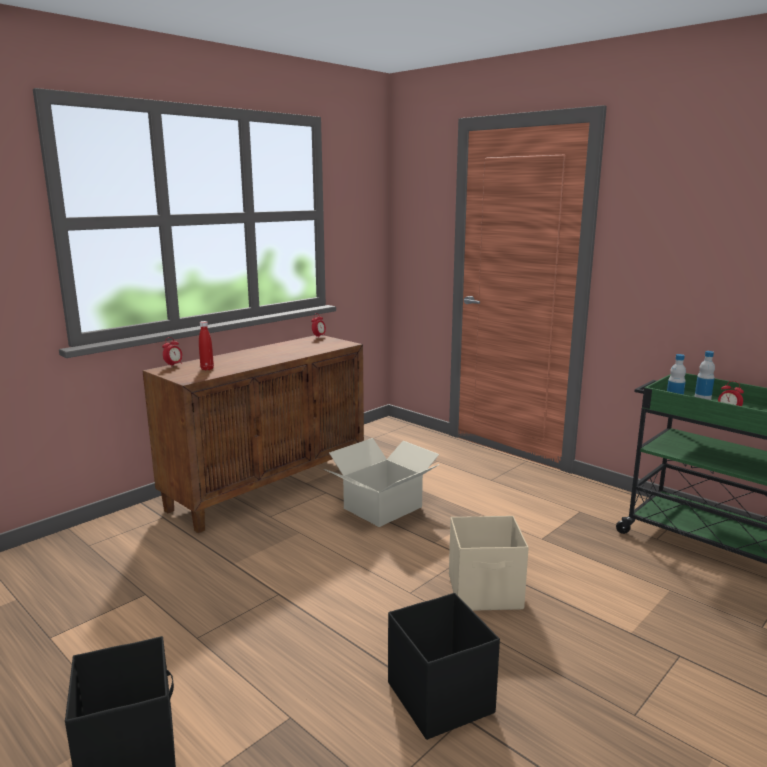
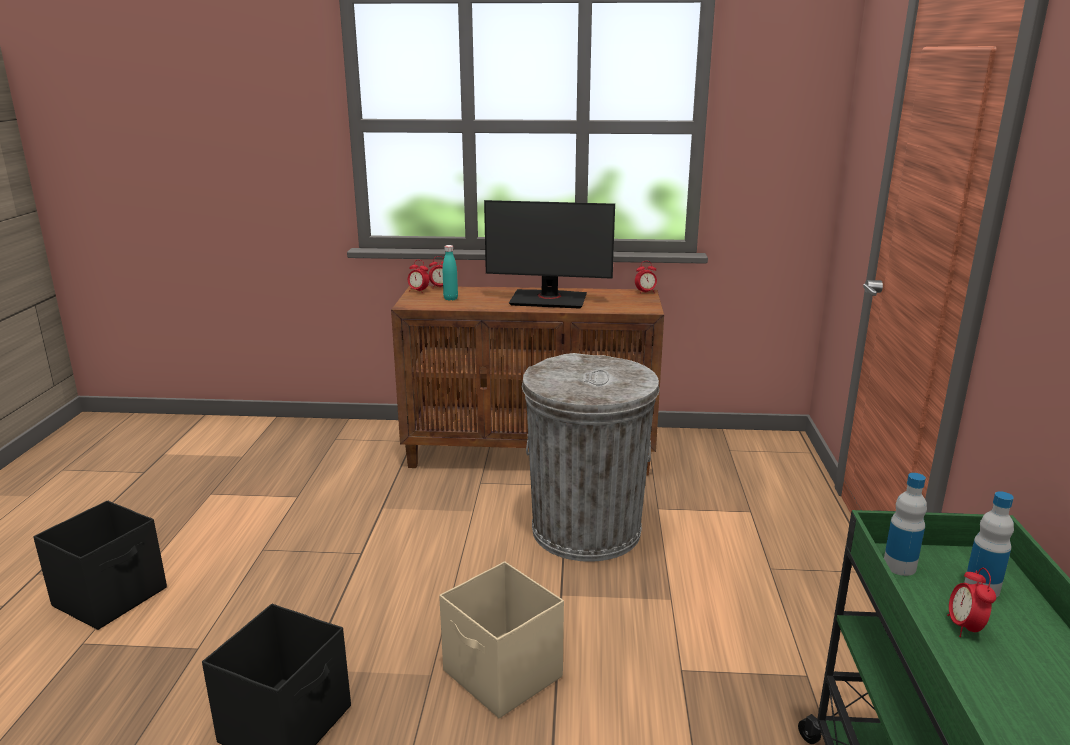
camera: 50 degrees right, 5 degrees up
red bottle [199,321,214,370] -> turquoise bottle [443,245,458,301]
cardboard box [324,438,440,527] -> grey trash can [522,353,660,562]
none -> alarm clock [408,260,429,293]
none -> monitor [484,200,615,309]

